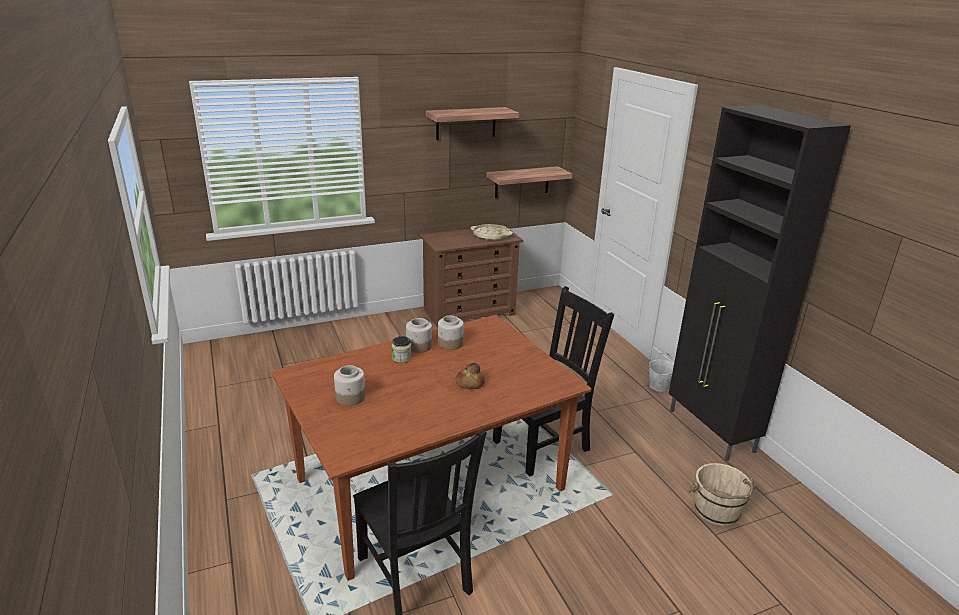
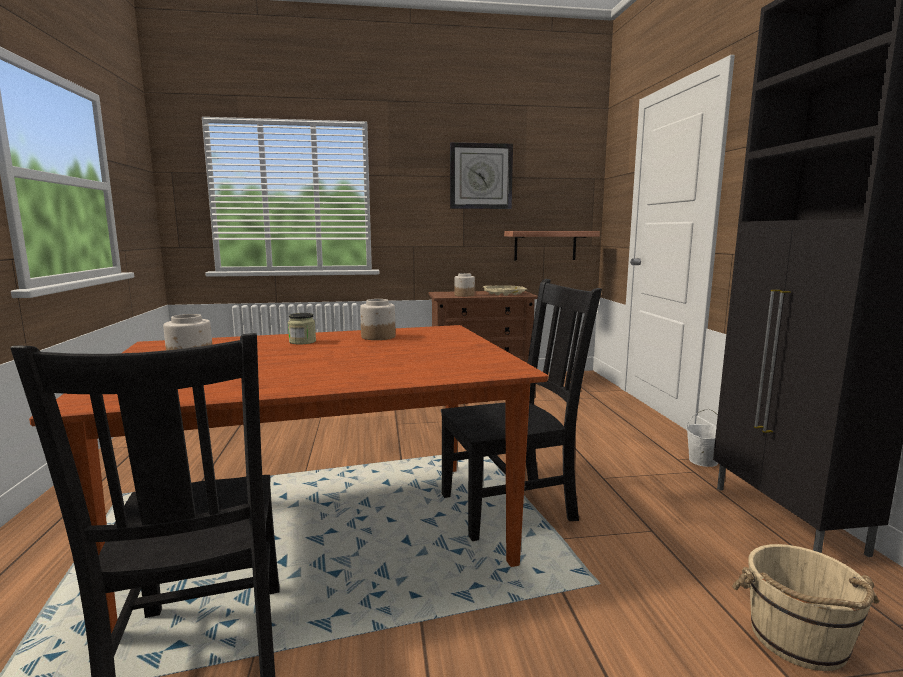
camera: 15 degrees right, 15 degrees down
jar [406,318,432,353] -> jar moved to [455,273,475,297]
shelf [426,107,519,140] -> wall clock [450,142,513,209]
bread [456,363,485,389] -> none

